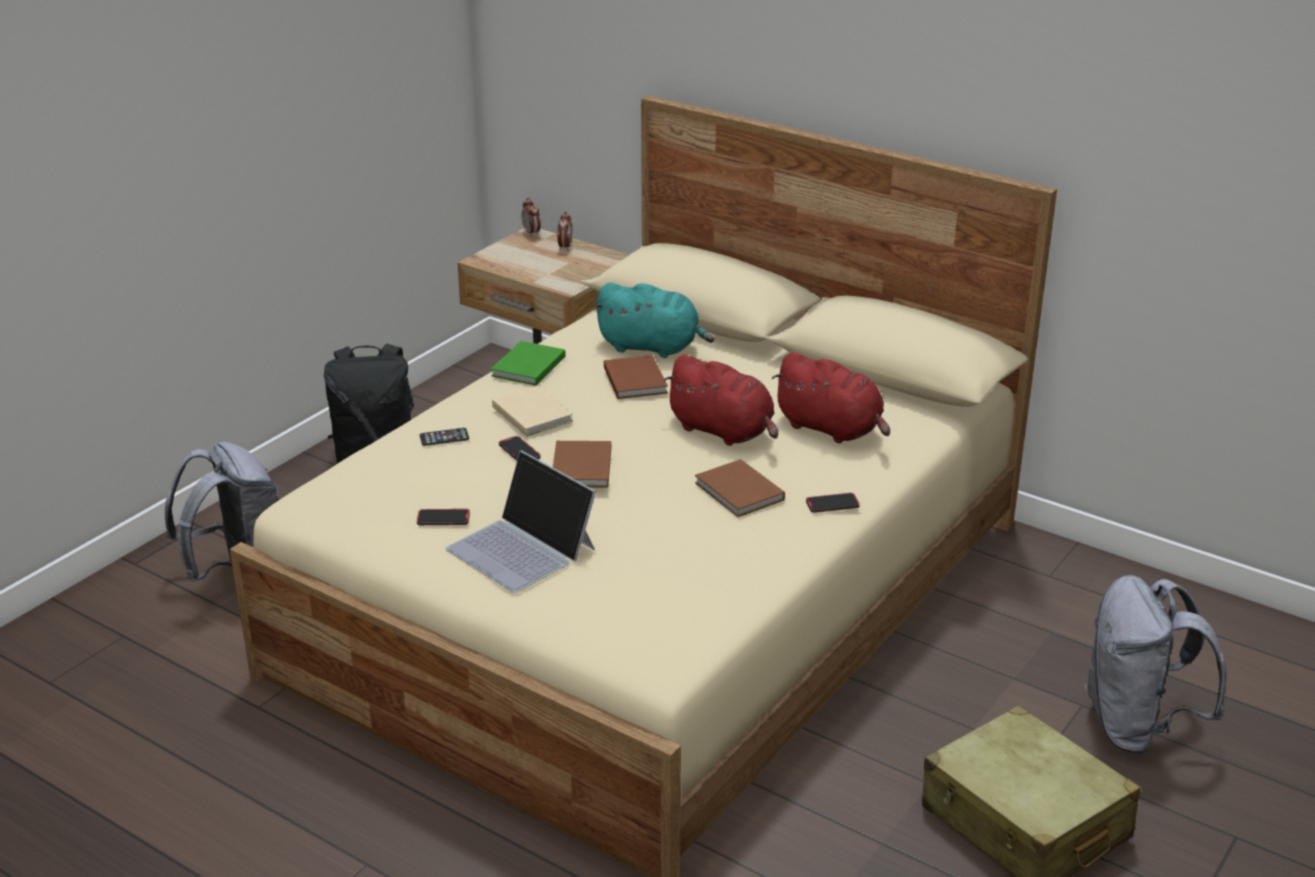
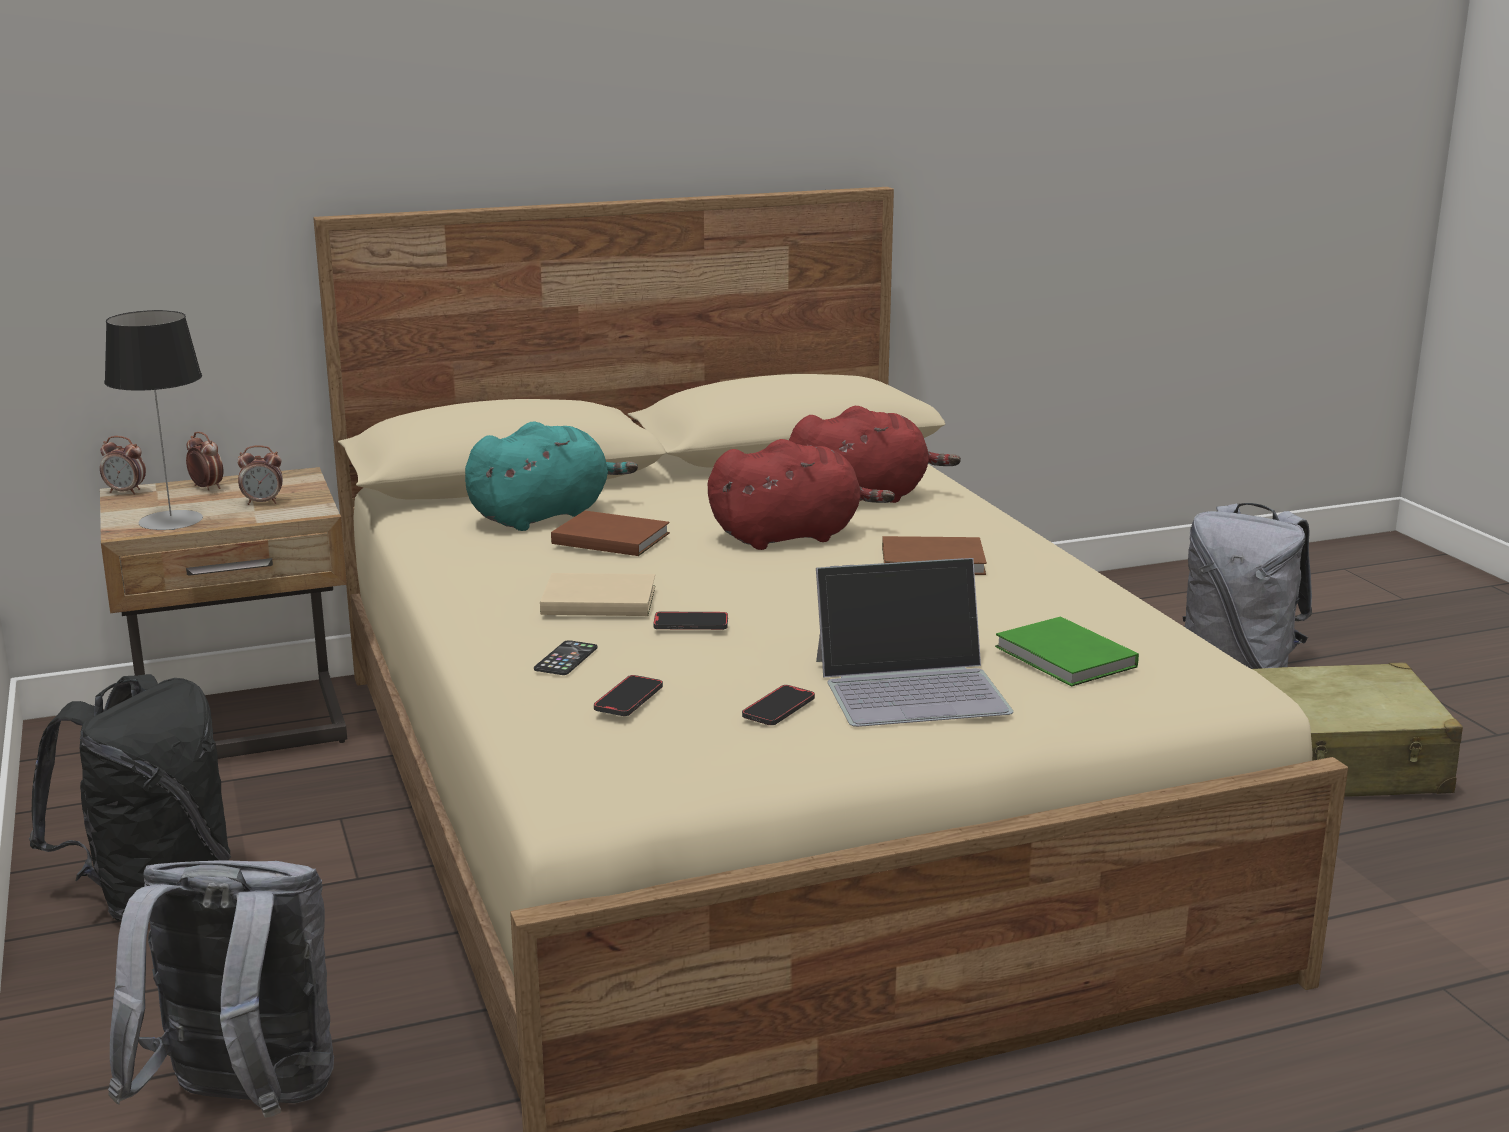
camera: 55 degrees left, 10 degrees down
green book [491,341,565,386] -> green book moved to [995,616,1139,687]
brown book [553,441,611,488] -> none
phone [806,493,860,513] -> phone moved to [594,675,663,716]
none -> table lamp [104,310,203,530]
none -> alarm clock [237,445,283,505]

